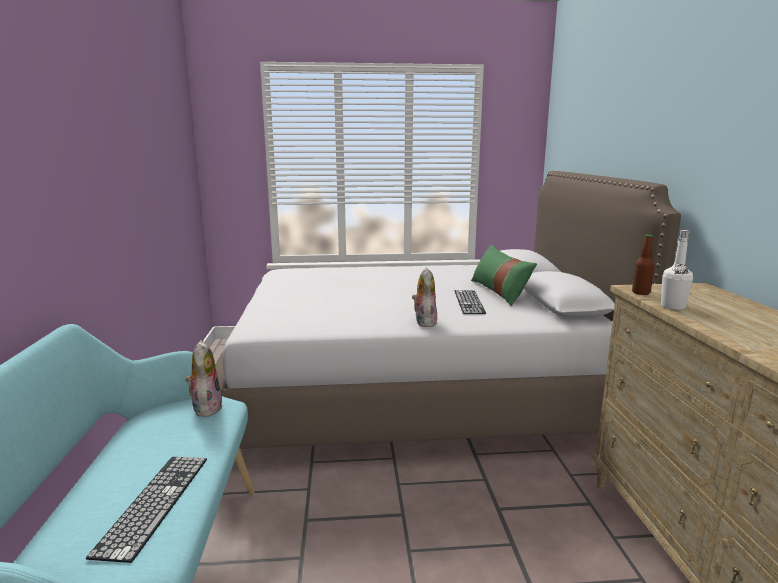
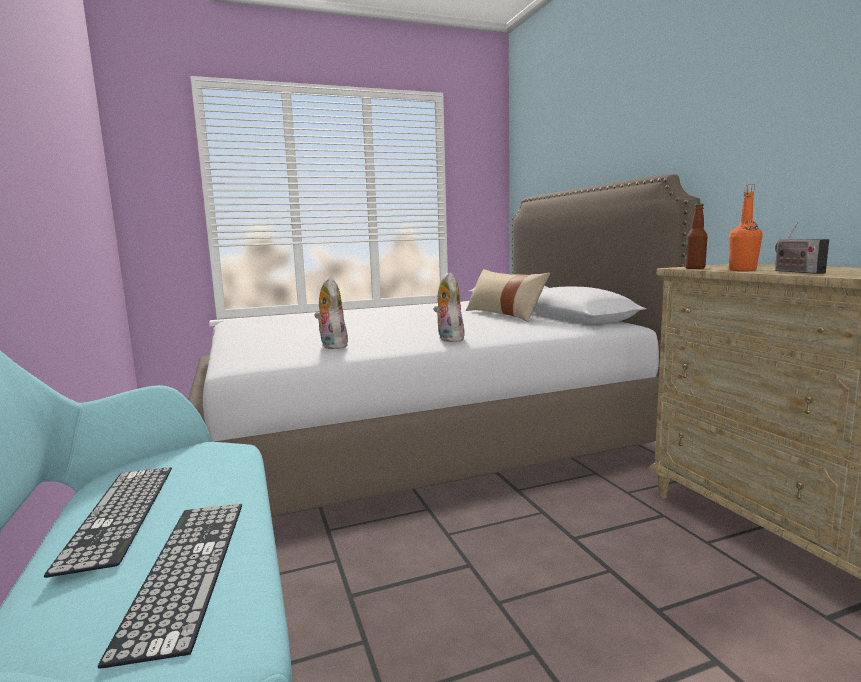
camera: 15 degrees left, 5 degrees down
plush toy [185,340,223,417] -> plush toy moved to [314,277,348,349]
keyboard [454,290,486,314] -> keyboard moved to [44,467,172,578]
green pillow [471,244,537,306] -> beige pillow [466,269,550,322]
white bottle [661,230,693,310] -> orange bottle [729,185,762,271]
none -> radio [775,222,829,274]

